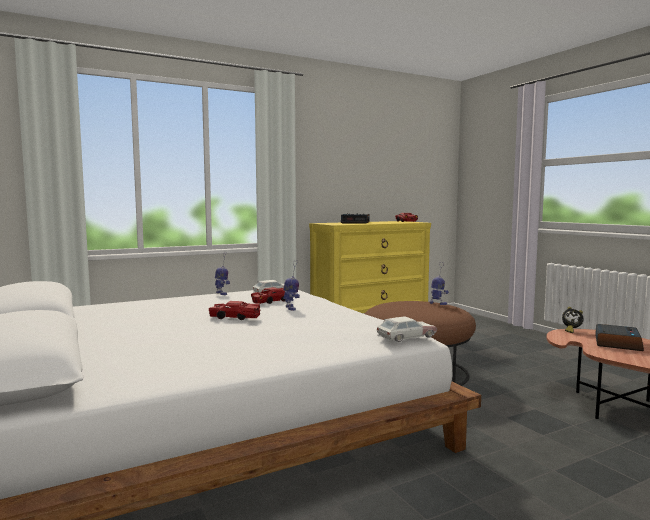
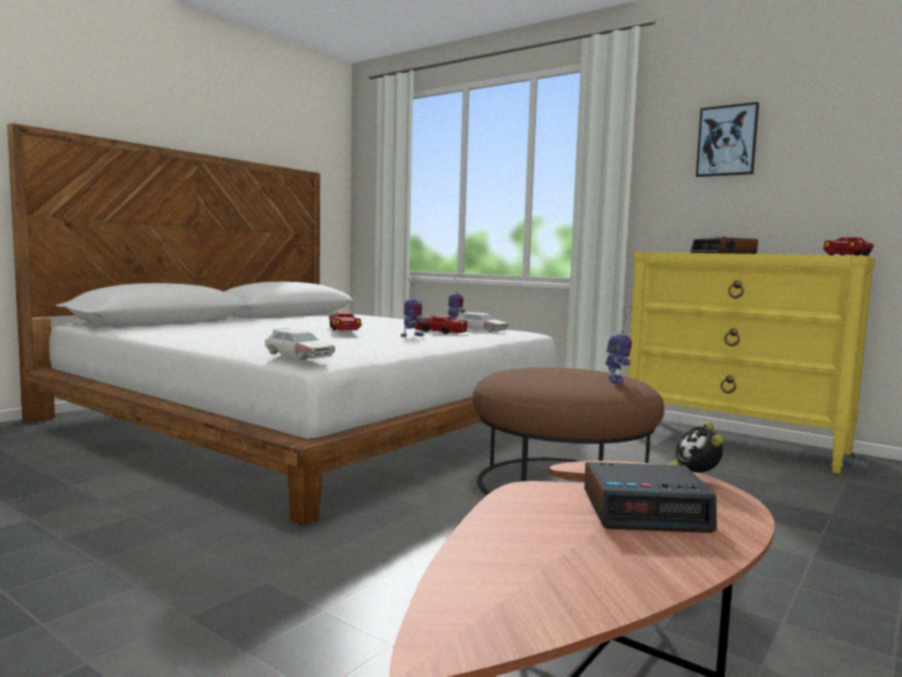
camera: 65 degrees right, 0 degrees up
none -> picture [696,102,759,177]

